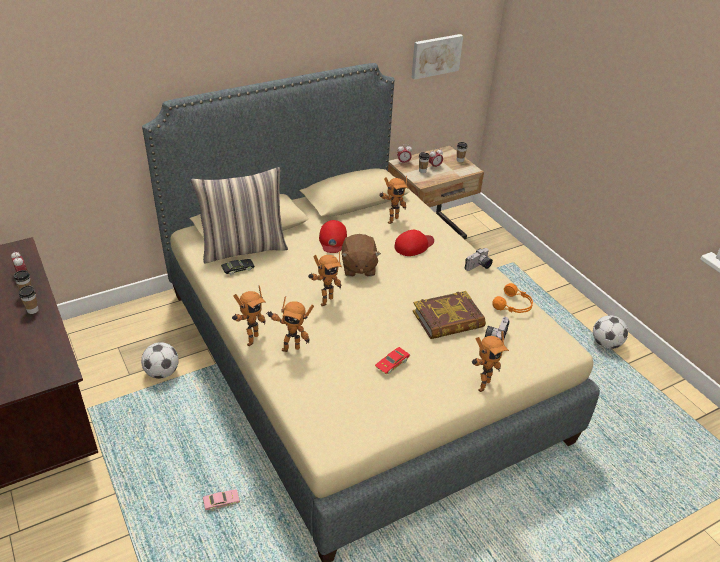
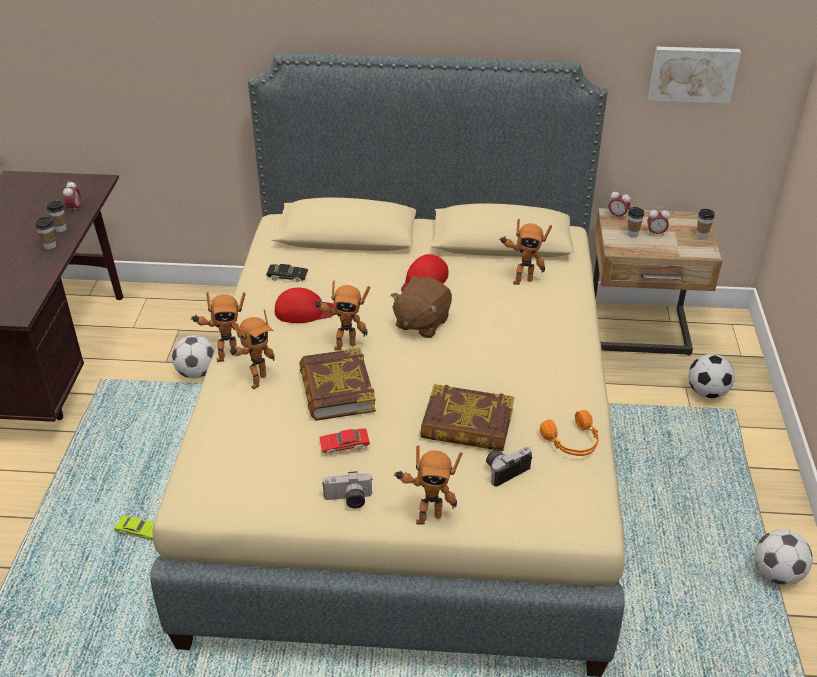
camera: 35 degrees right, 0 degrees up
pillow [191,167,288,264] -> none
pink toy car [203,489,240,511] -> green toy car [114,516,154,540]
toy robot [266,296,314,352] -> toy robot turned 90 degrees counterclockwise [230,309,275,389]
red cap [395,230,434,256] -> red cap moved to [275,288,334,323]
camera [465,248,493,271] -> camera moved to [322,471,372,508]
none -> book [299,348,376,421]
none -> football [688,354,735,398]

